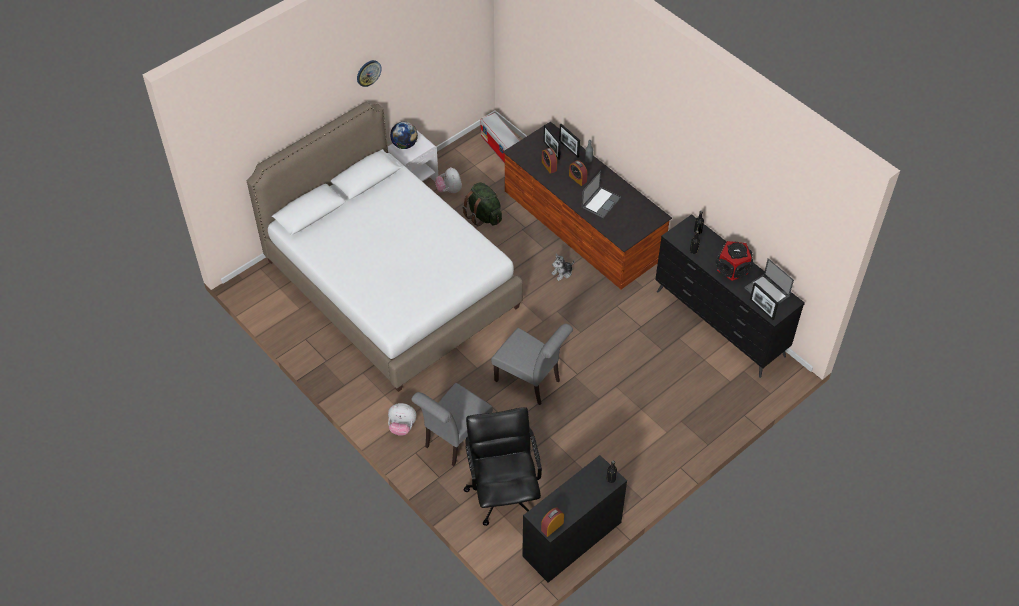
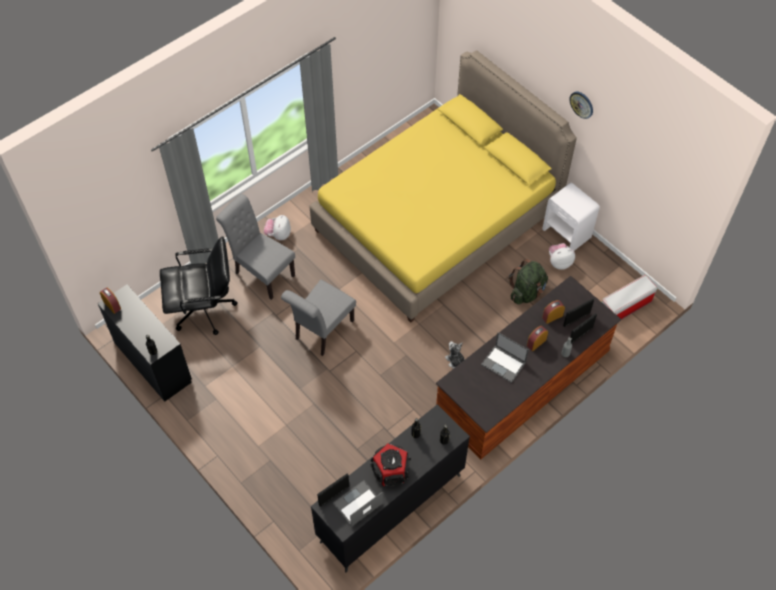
camera: 90 degrees right, 5 degrees up
white bed [247,102,523,392] -> yellow bed [309,50,577,322]
globe [390,122,418,149] -> none

